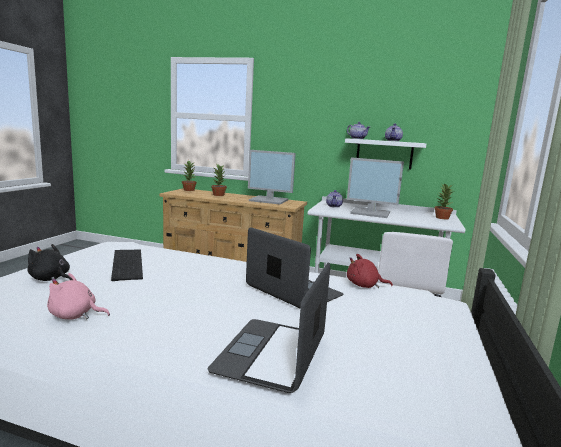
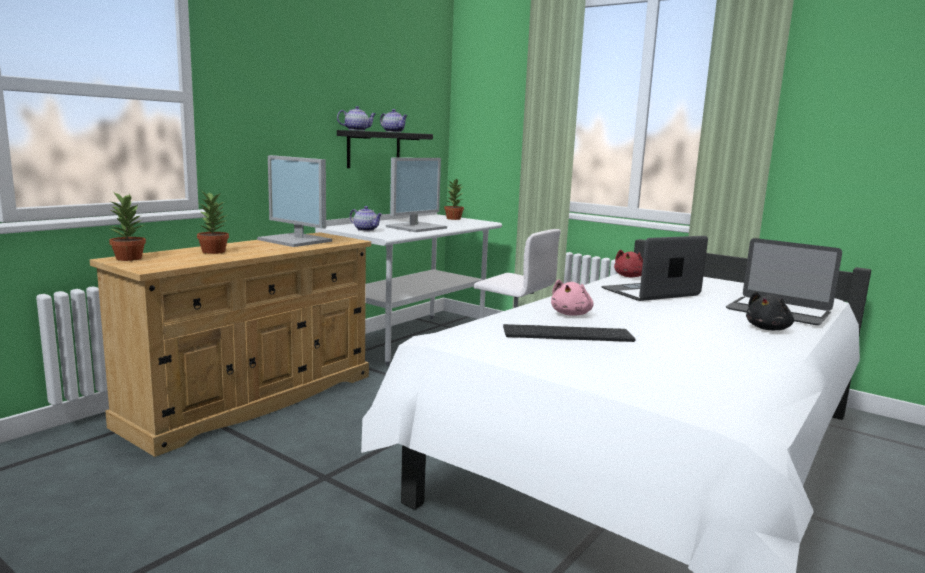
camera: 70 degrees left, 0 degrees up
black plush toy [27,244,72,281] -> black plush toy moved to [746,292,794,330]
pink plush toy [47,273,110,319] -> pink plush toy moved to [551,280,593,316]
monitor [248,150,296,205] -> monitor turned 90 degrees clockwise [257,155,332,247]
white shelf [345,138,426,170] -> black shelf [337,130,433,168]

